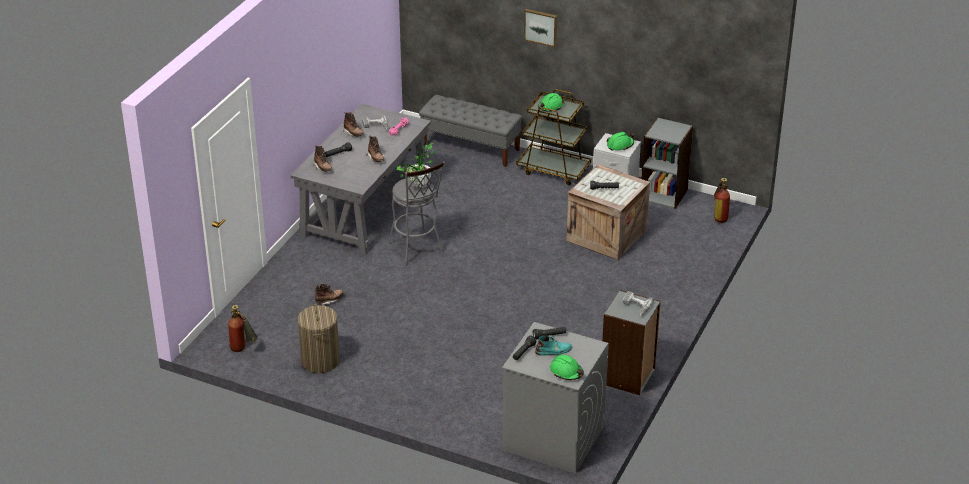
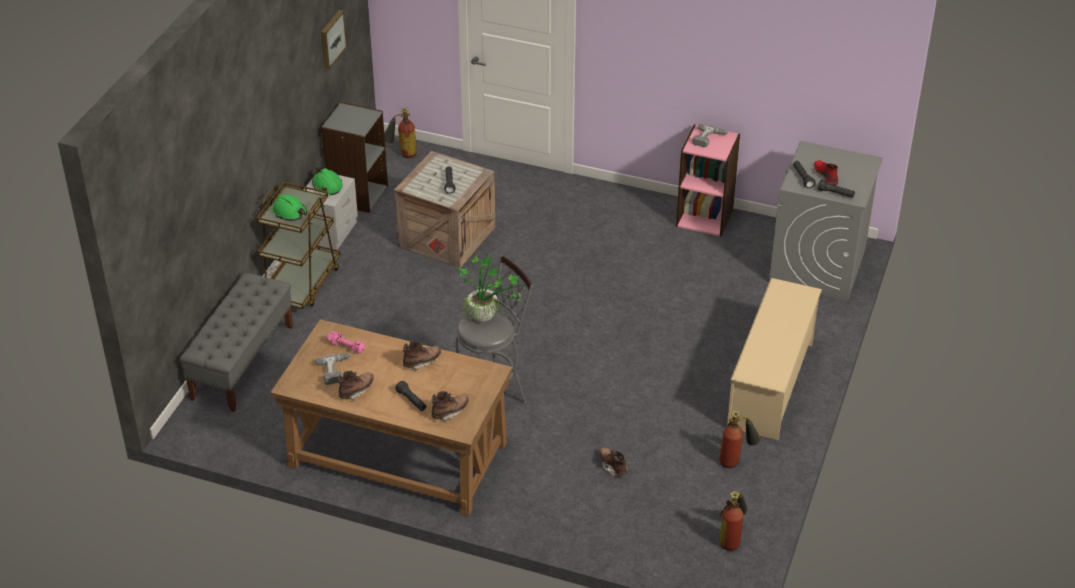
camera: 95 degrees left, 5 degrees up
grey desk [290,104,431,255] -> brown desk [270,319,513,516]
laundry basket [298,304,340,373] -> fire extinguisher [720,411,761,468]
picture [524,9,557,47] -> picture moved to [321,10,347,69]
turquoise boot [535,336,572,356] -> red boot [814,160,838,186]
green hard hat [550,355,584,380] -> none
grey bookcase [602,290,661,395] -> pink bookcase [676,124,740,237]
none -> beige shoe rack [727,278,822,440]

